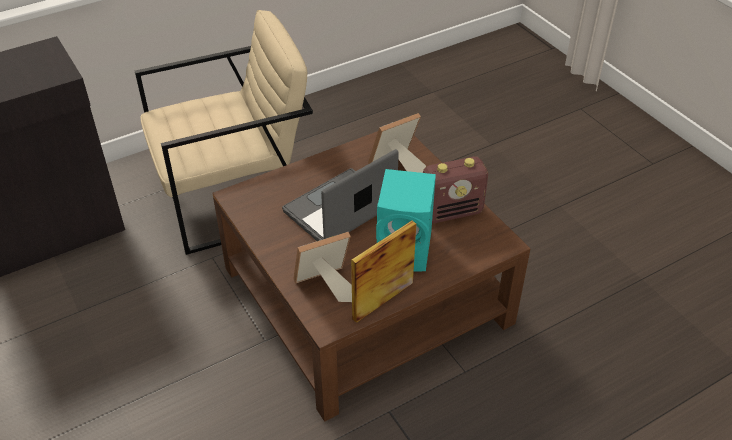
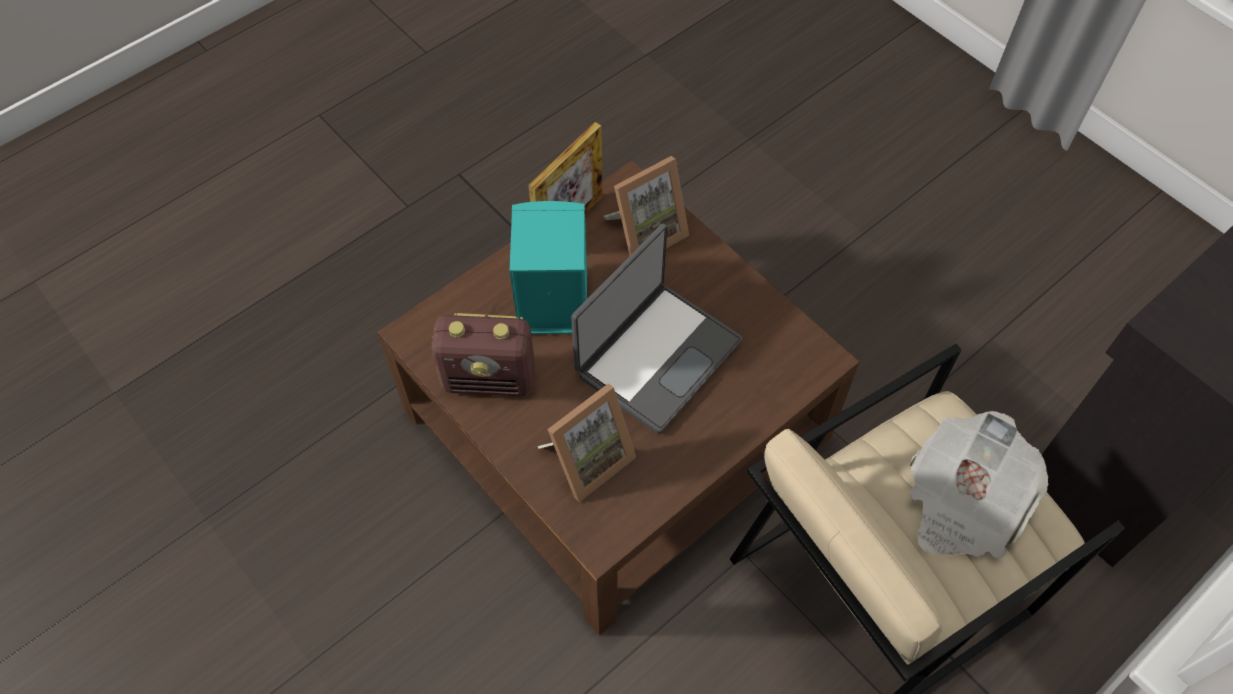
camera: 170 degrees right, 15 degrees up
radio [423,156,488,223] -> radio turned 150 degrees counterclockwise [431,313,535,396]
none -> newspaper [909,411,1048,558]

